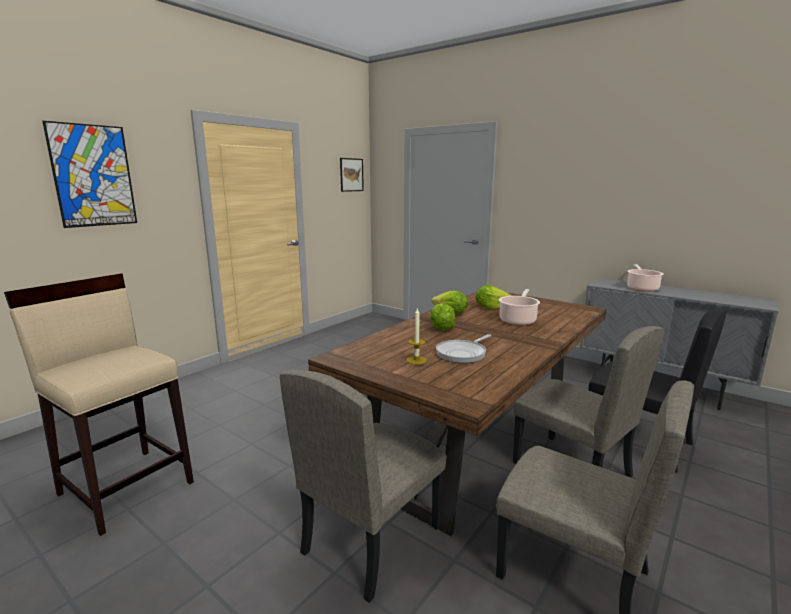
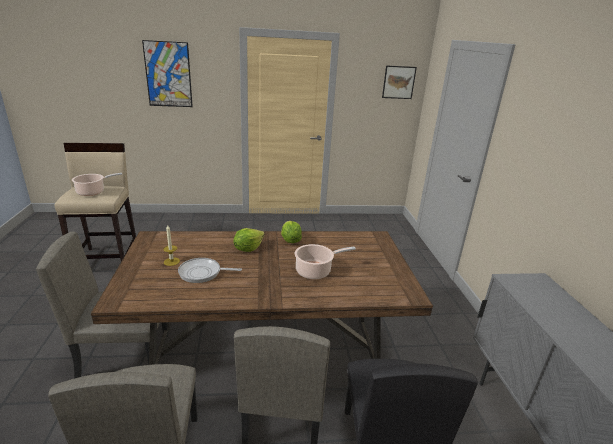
camera: 45 degrees right, 10 degrees up
lettuce [476,285,512,309] -> none
cooking pot [627,264,664,292] -> cooking pot moved to [72,173,122,196]

